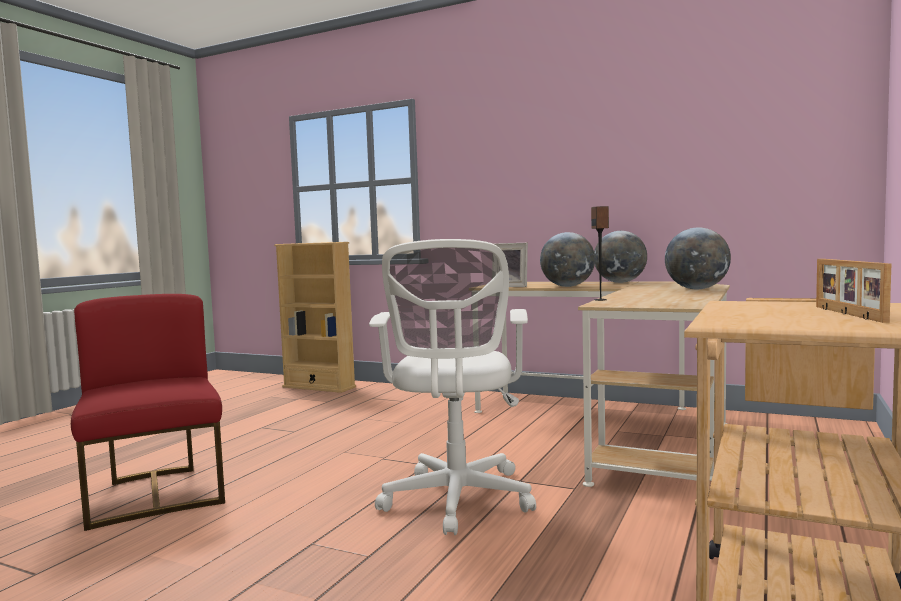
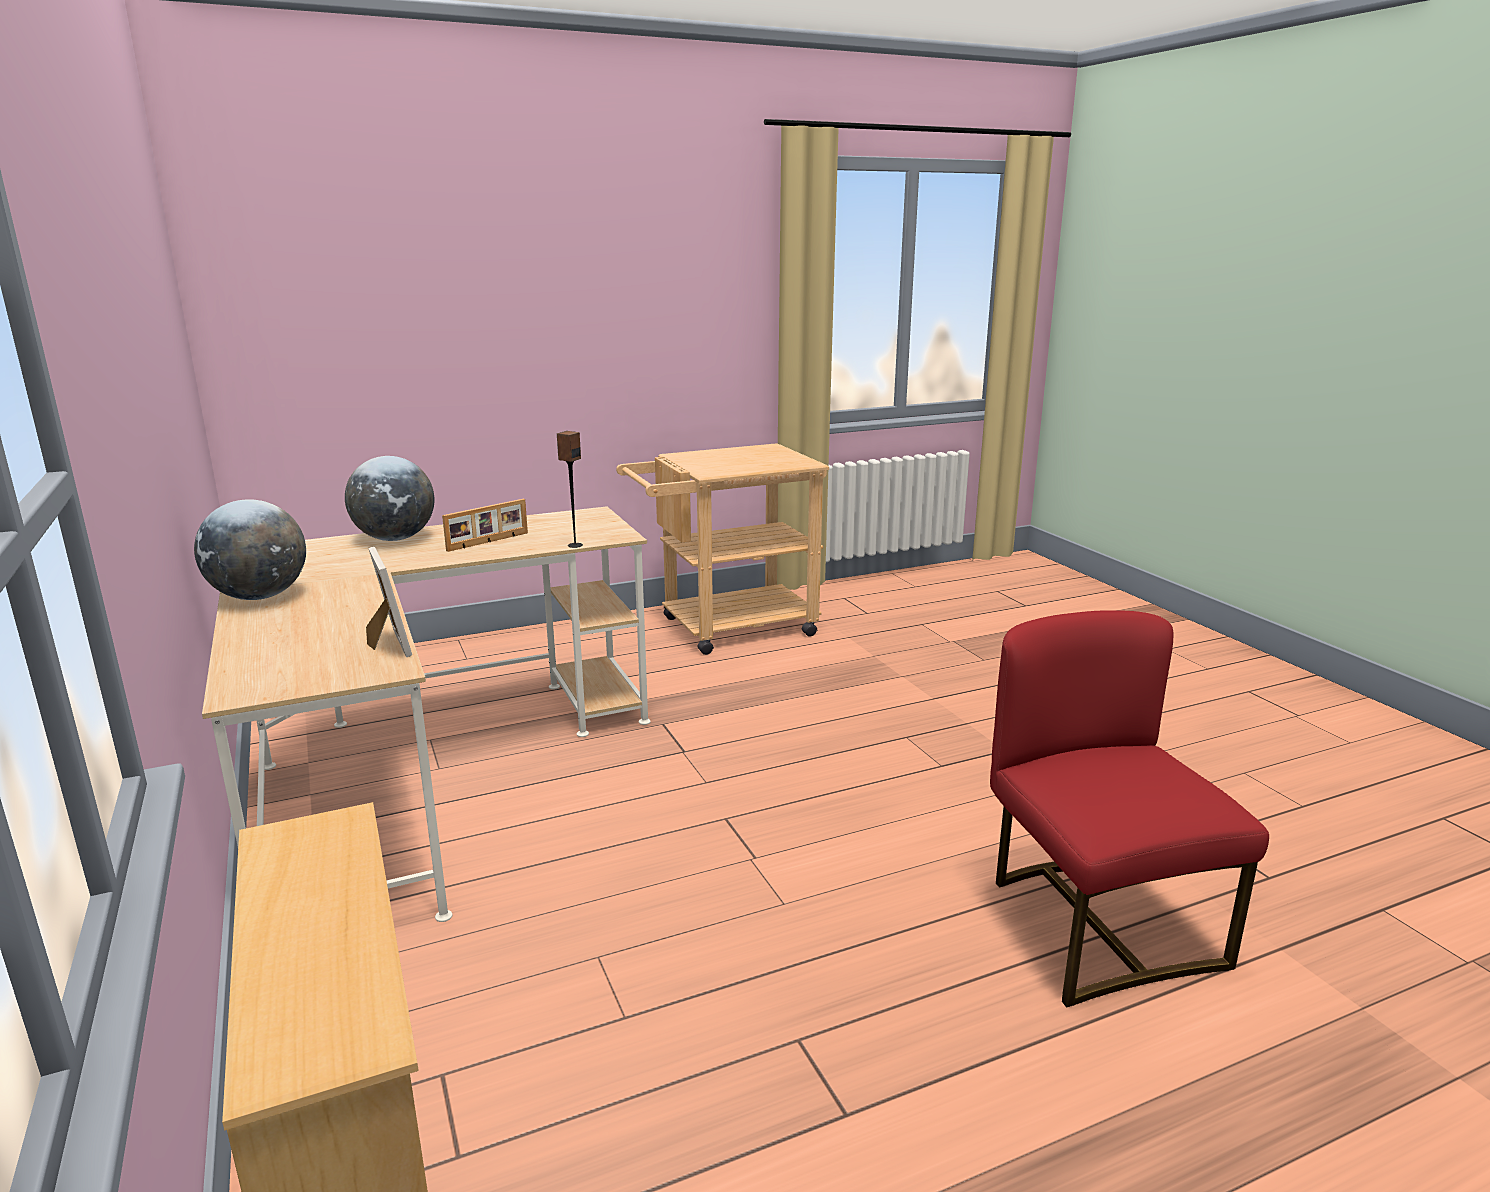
camera: 140 degrees left, 15 degrees up
red chair [71,294,225,531] -> red chair turned 150 degrees clockwise [990,610,1269,1007]
white office chair [369,239,536,535] -> none
globe [540,232,595,287] -> none
picture frame [816,259,891,323] -> picture frame moved to [442,499,528,552]

